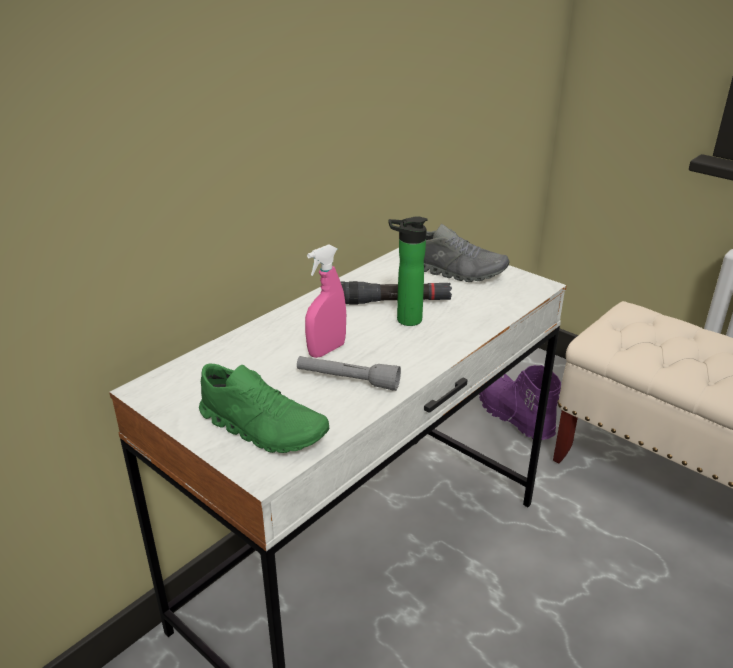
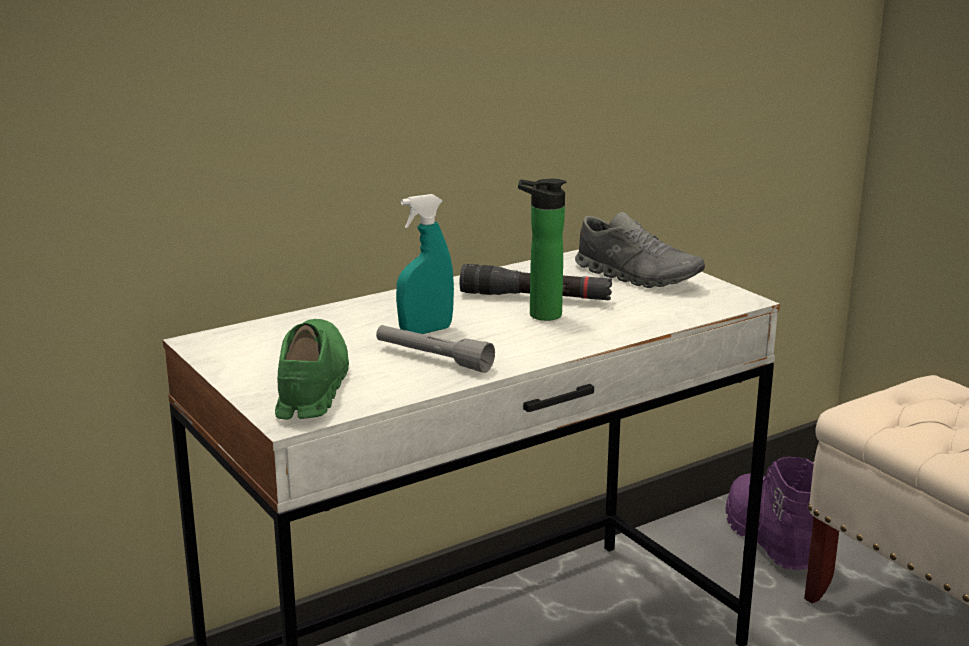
camera: 15 degrees right, 10 degrees down
green shoe [199,364,329,453] -> green shoe turned 135 degrees counterclockwise [275,319,349,420]
pink spray bottle [305,244,346,358] -> turquoise spray bottle [396,194,454,334]

